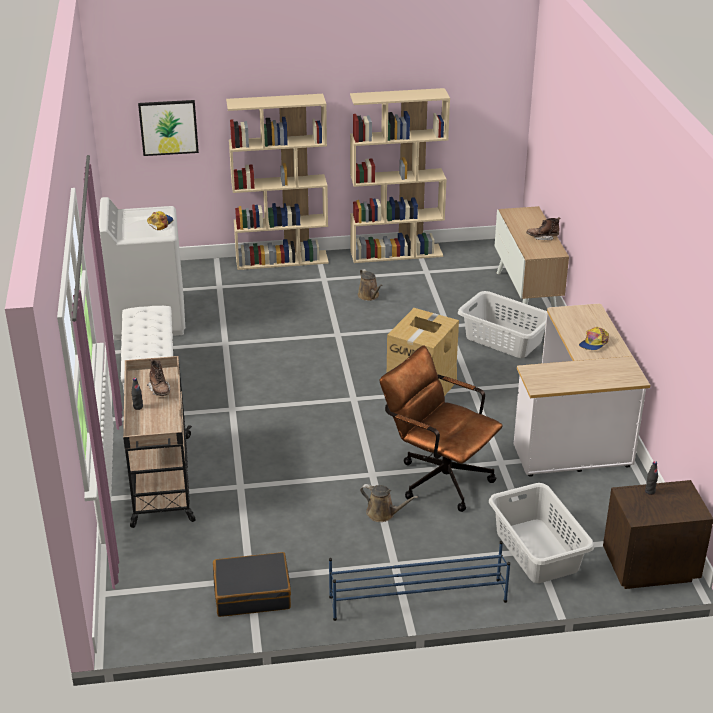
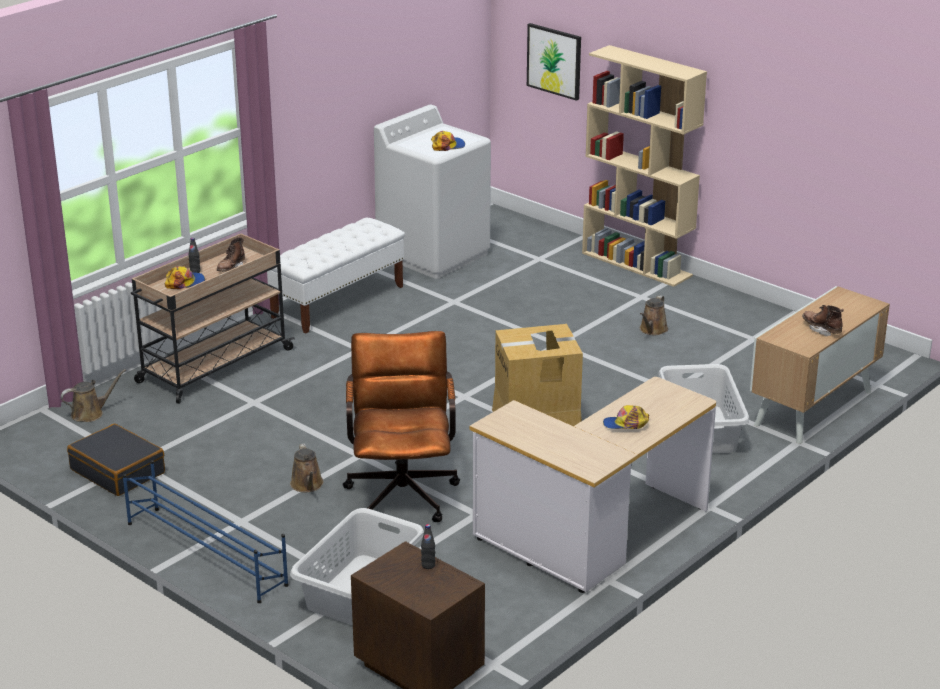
camera: 50 degrees right, 5 degrees down
beige bookcase [350,88,450,263] -> none
none -> brown watering can [61,369,126,422]
none -> cap [165,266,205,289]

